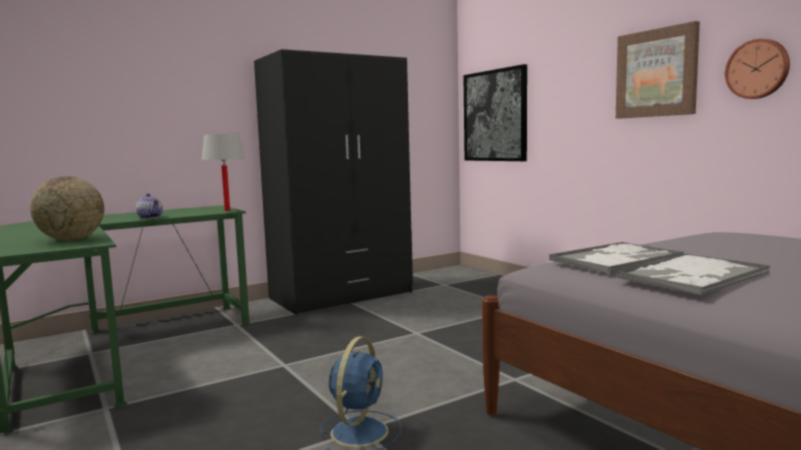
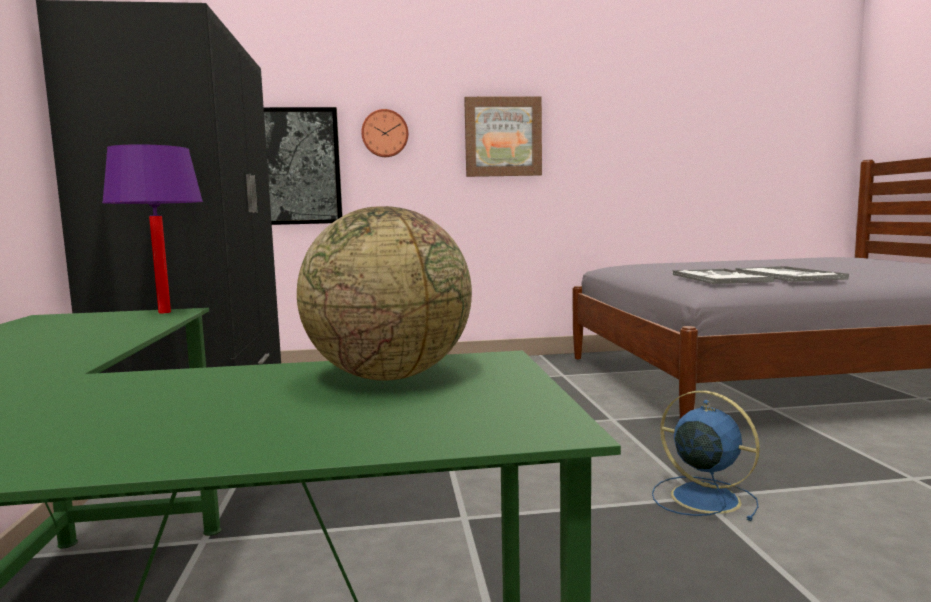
camera: 65 degrees left, 0 degrees up
teapot [136,193,163,219] -> none
white table lamp [201,134,245,211] -> purple table lamp [102,144,203,314]
wall clock [725,39,790,99] -> wall clock moved to [361,109,408,157]

